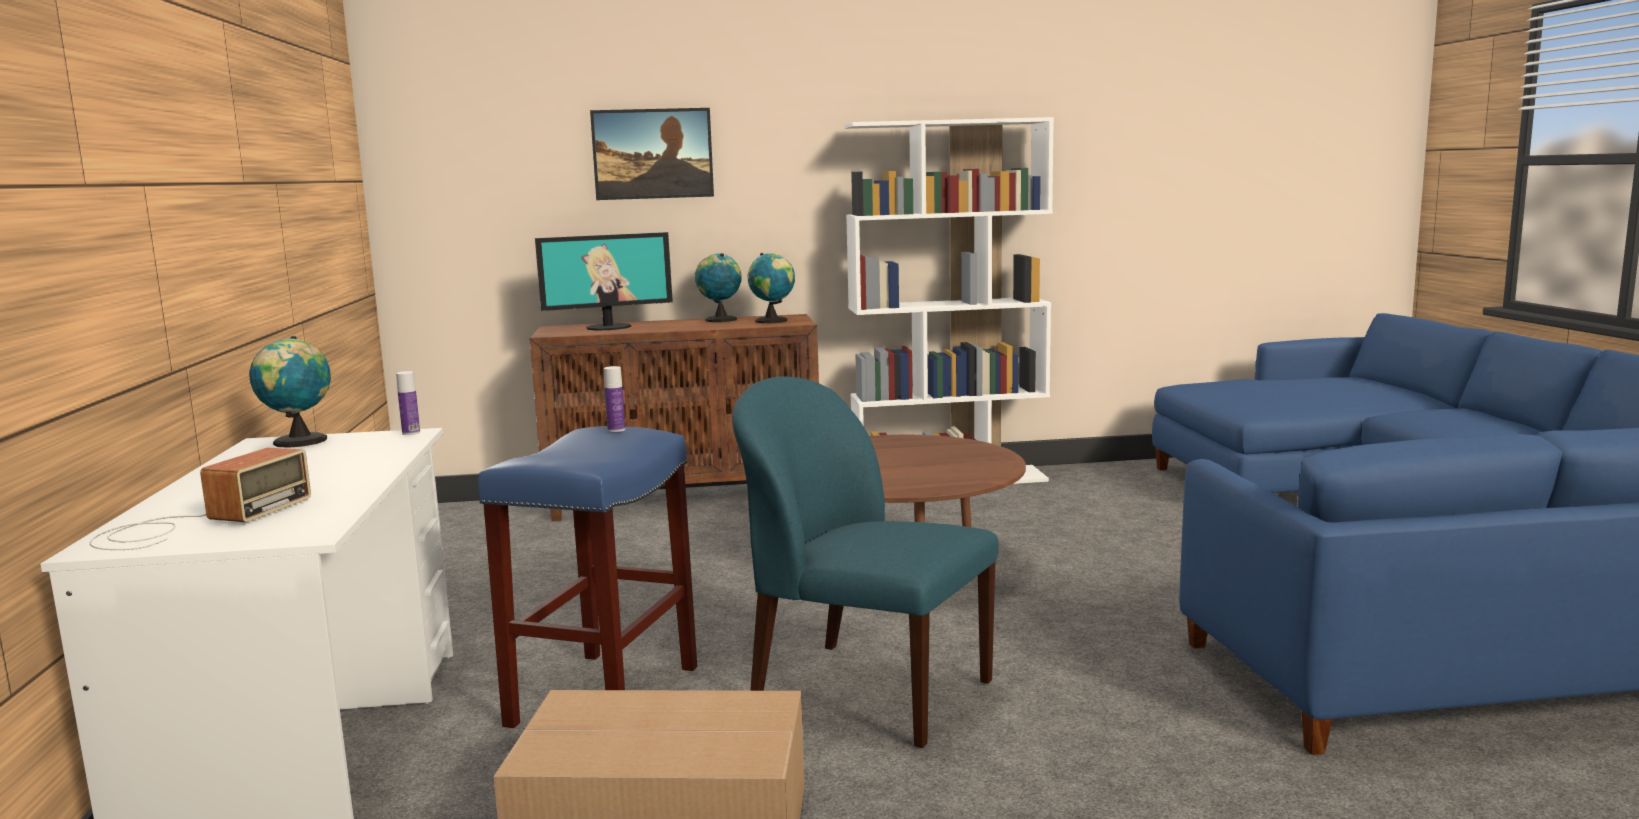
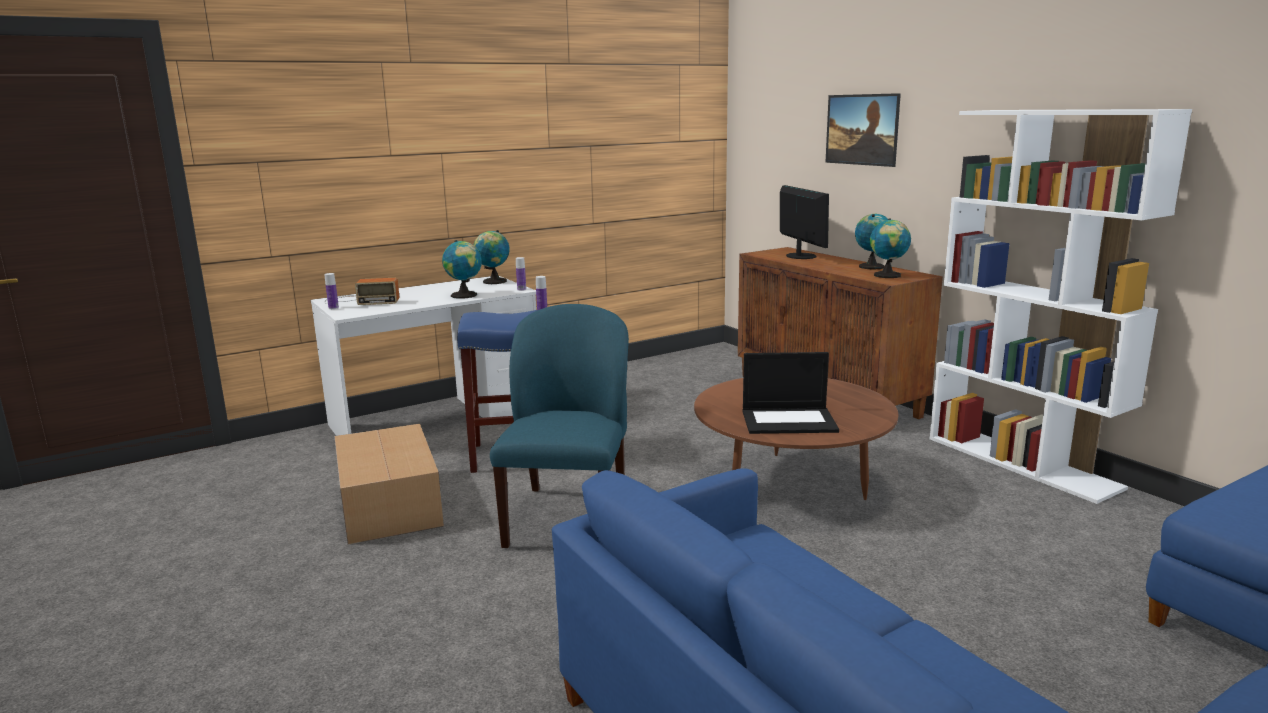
camera: 65 degrees right, 5 degrees up
monitor [535,232,673,331] -> monitor turned 150 degrees counterclockwise [780,185,829,259]
none -> bottle [324,273,339,309]
none -> globe [442,240,482,299]
none -> laptop [742,352,839,434]

